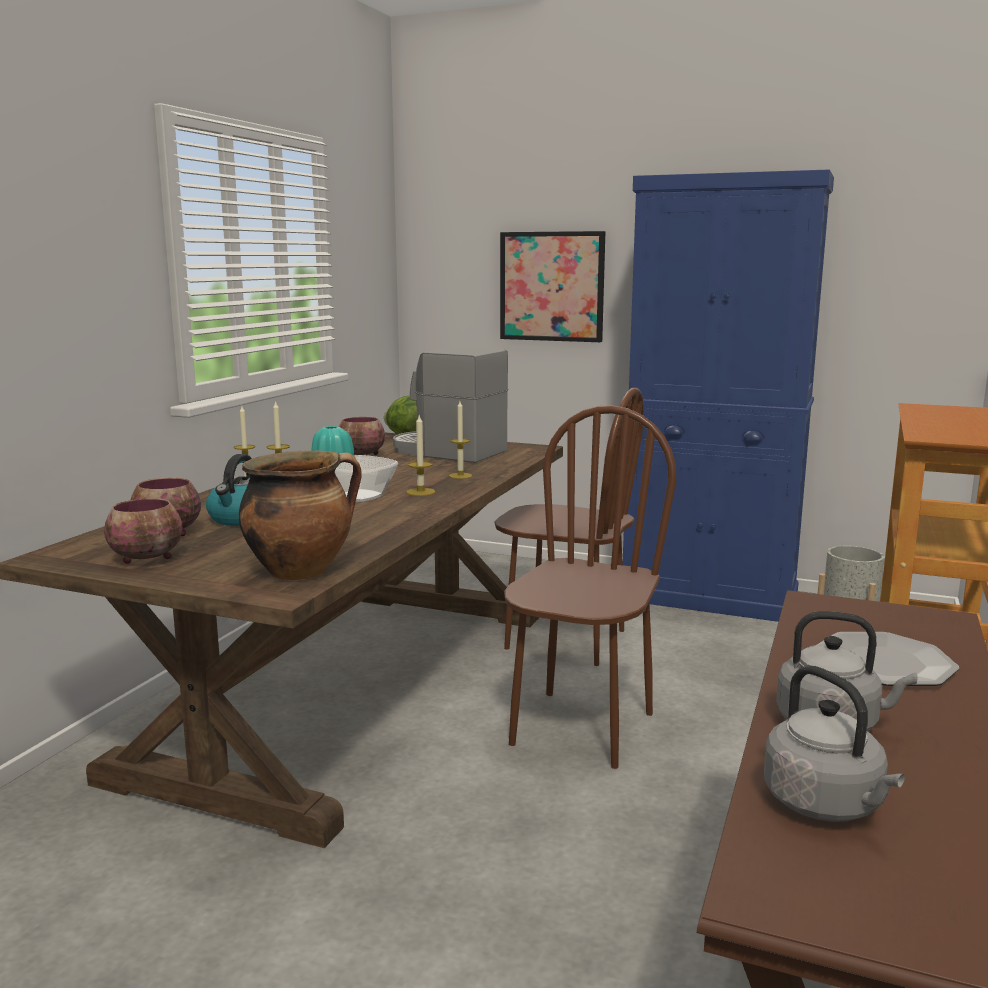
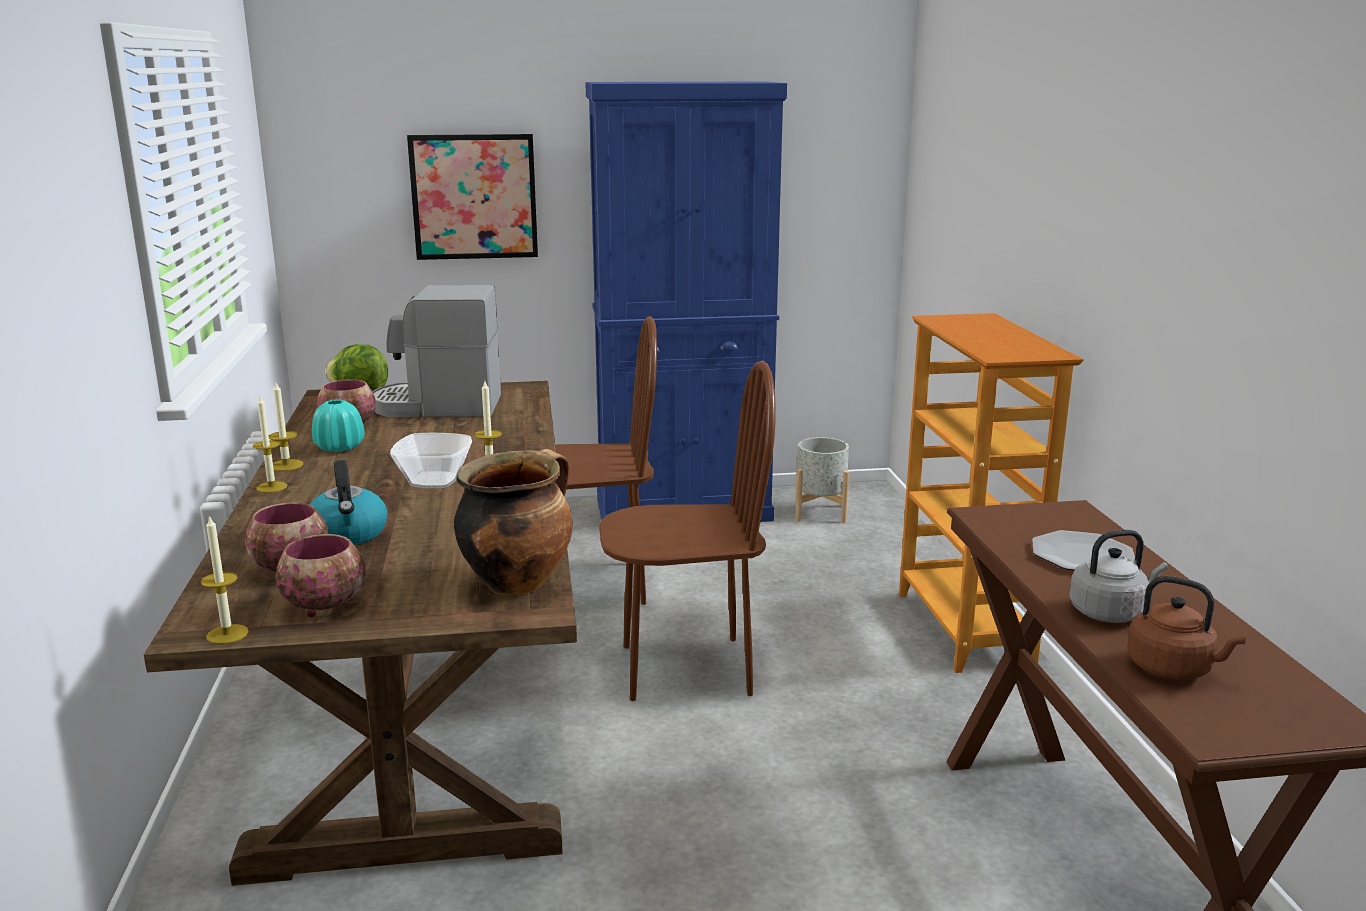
camera: 30 degrees left, 5 degrees up
candle [449,401,472,479] -> candle moved to [201,515,249,644]
brown chair [504,405,676,769] -> brown chair turned 90 degrees clockwise [599,361,776,701]
grey kettle [764,665,905,822] -> brown kettle [1127,576,1246,680]

